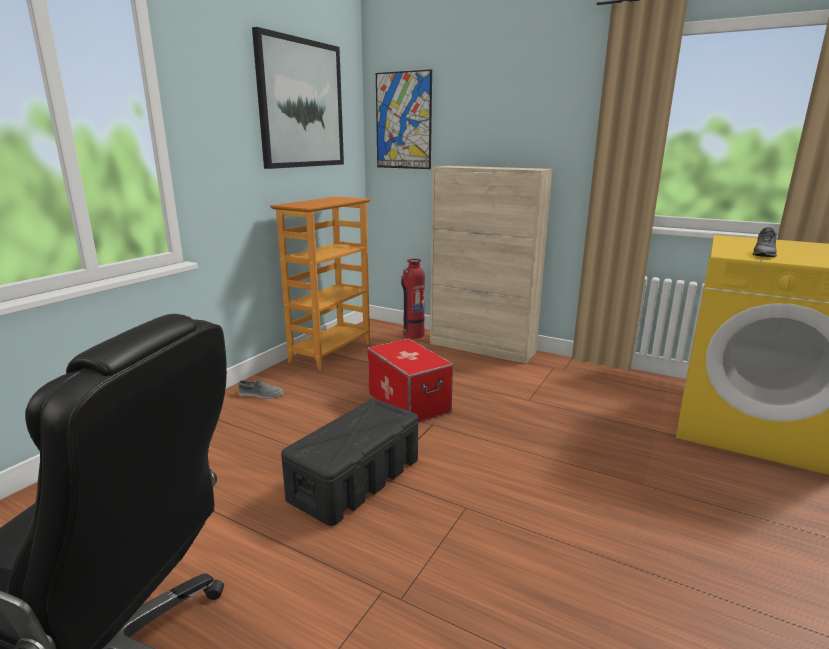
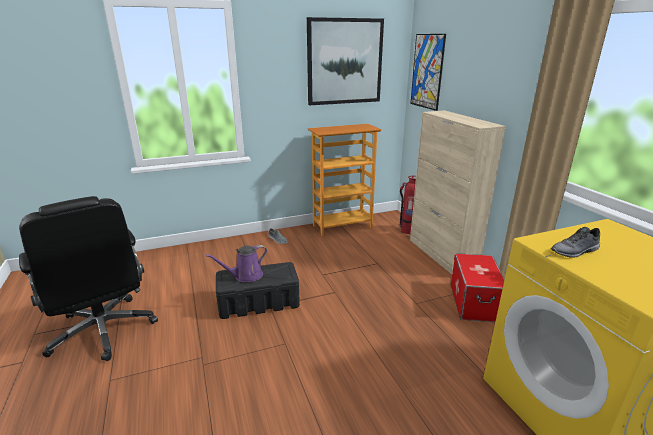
camera: 40 degrees right, 5 degrees up
storage box [367,338,454,423] -> storage box moved to [451,253,505,322]
none -> purple watering can [206,245,267,282]

